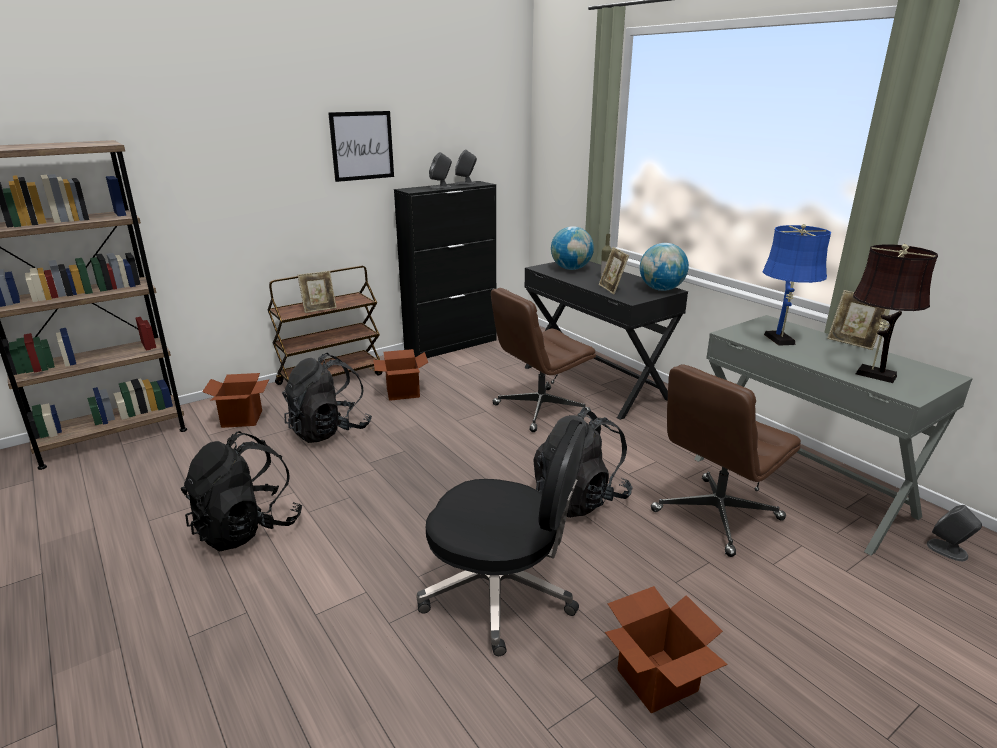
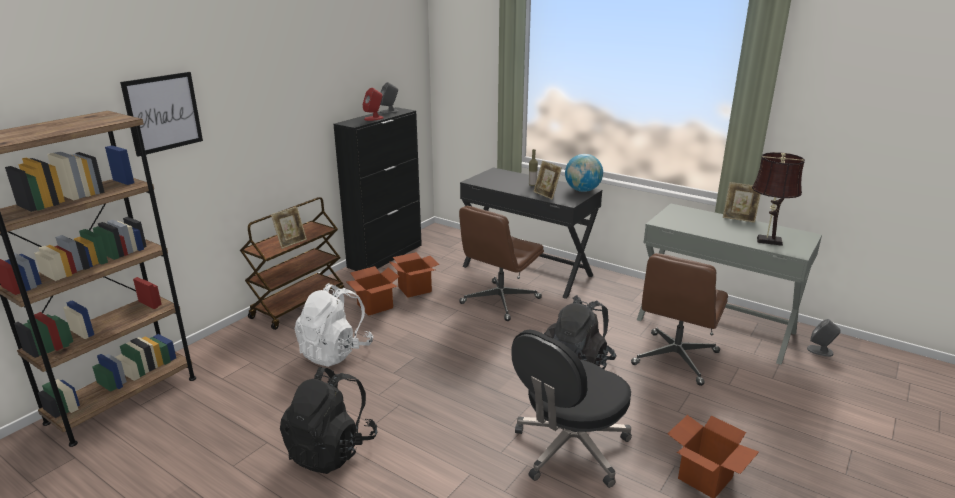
camera: 20 degrees left, 0 degrees up
cardboard box [202,373,269,428] -> cardboard box moved to [389,252,440,298]
black backpack [282,353,372,443] -> white backpack [295,283,373,367]
picture [328,111,394,182] -> picture moved to [120,72,203,156]
black office chair [417,420,586,656] -> black office chair turned 135 degrees clockwise [512,330,632,488]
grey speaker [429,152,452,189] -> red speaker [362,88,384,121]
globe [551,226,594,270] -> none
blue table lamp [762,224,831,346] -> none

